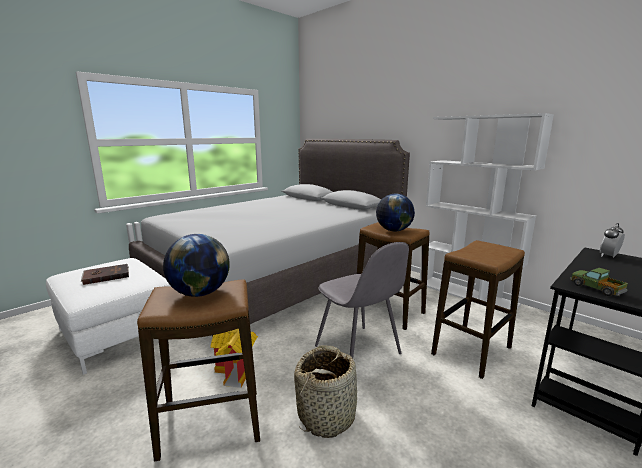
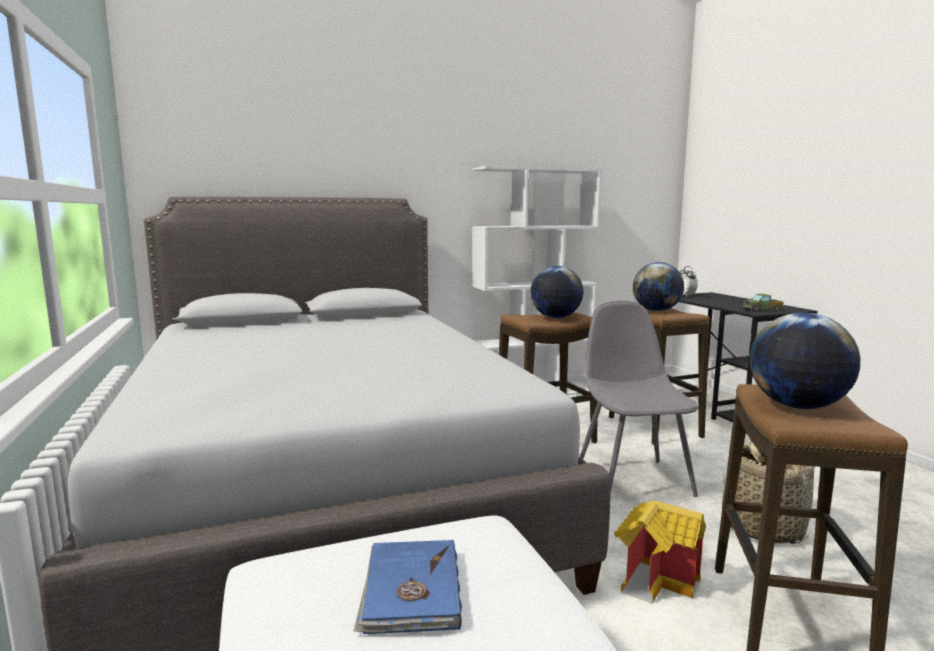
camera: 65 degrees left, 5 degrees down
brown book [81,264,129,285] -> blue book [354,540,462,634]
grey chair [315,242,409,358] -> grey chair turned 90 degrees counterclockwise [580,301,699,497]
none -> globe [633,262,684,311]

